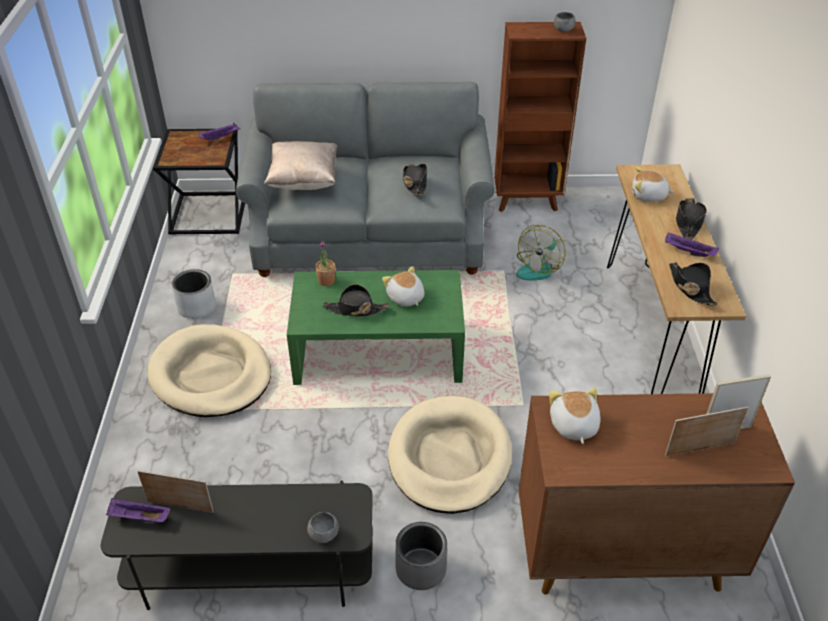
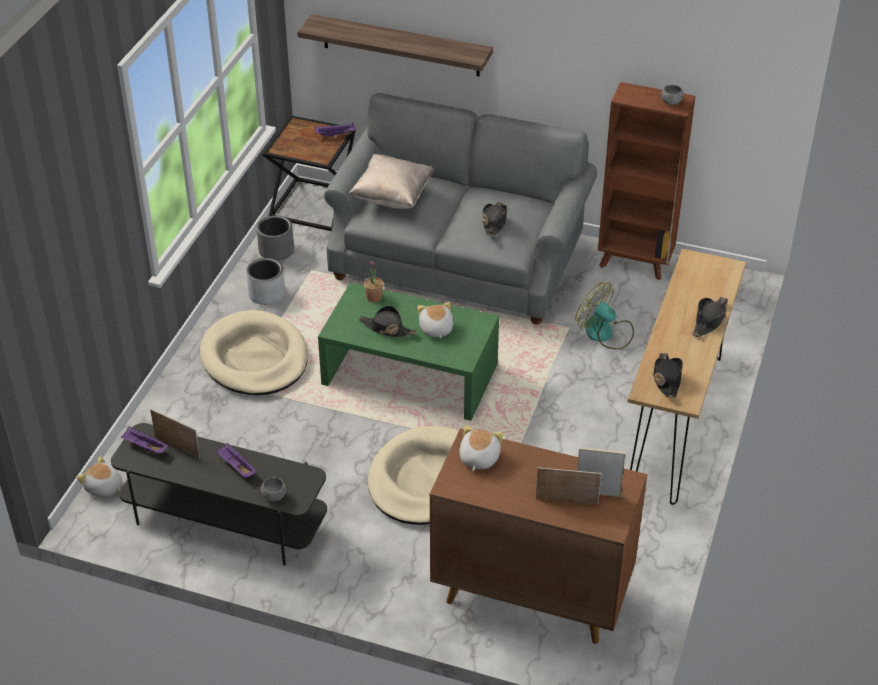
camera: 20 degrees right, 0 degrees up
grey planter [395,522,447,590] -> grey planter moved to [257,215,294,261]
fan [516,225,565,280] -> fan turned 75 degrees clockwise [575,282,634,349]
plush toy [632,167,674,202] -> plush toy moved to [77,456,122,497]
purple tray [665,232,719,257] -> purple tray moved to [216,443,257,477]
none -> shelf [297,14,493,76]

